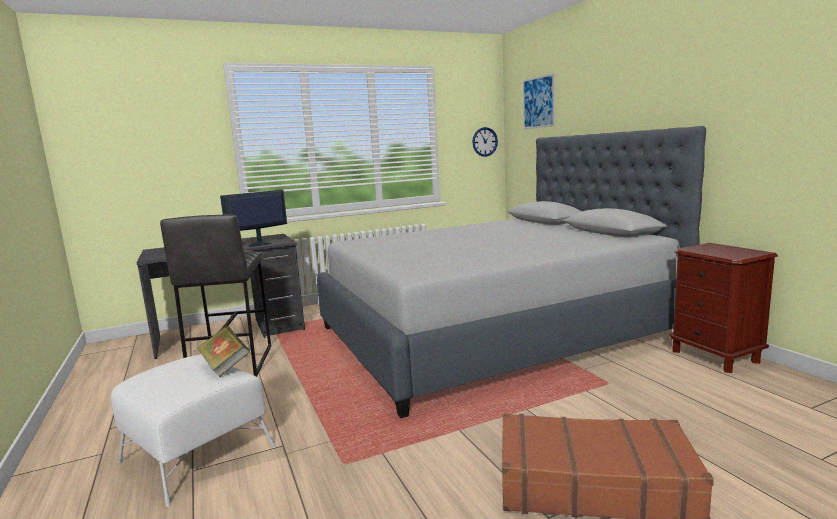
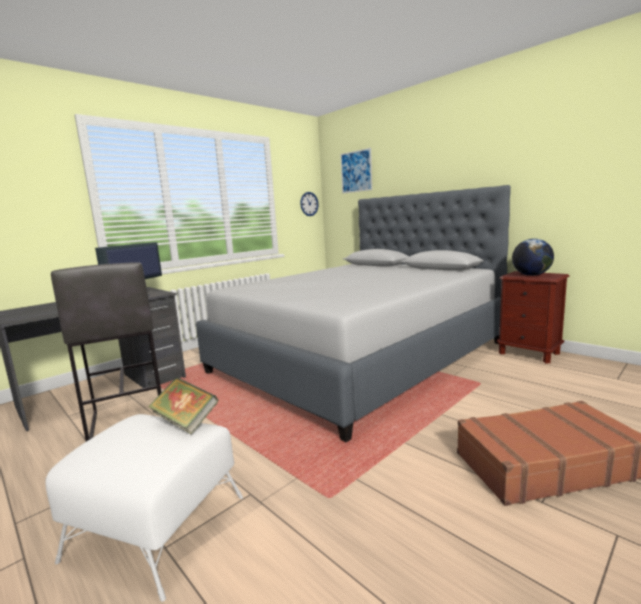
camera: 20 degrees left, 0 degrees up
none -> globe [512,239,554,276]

